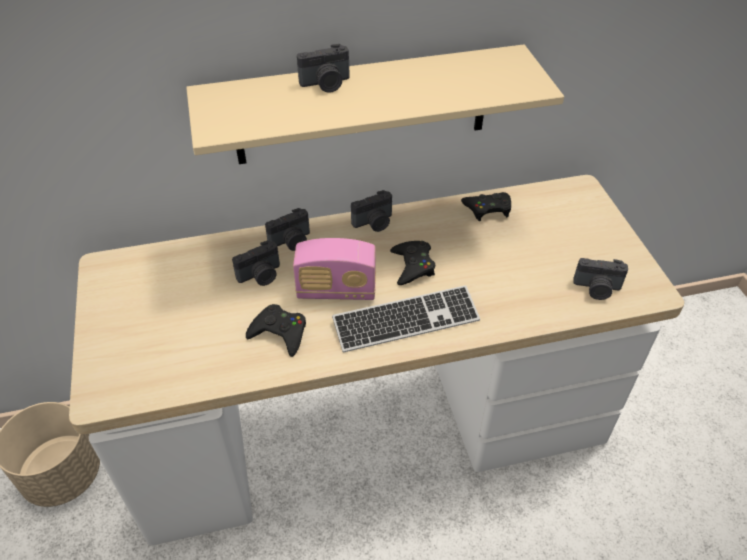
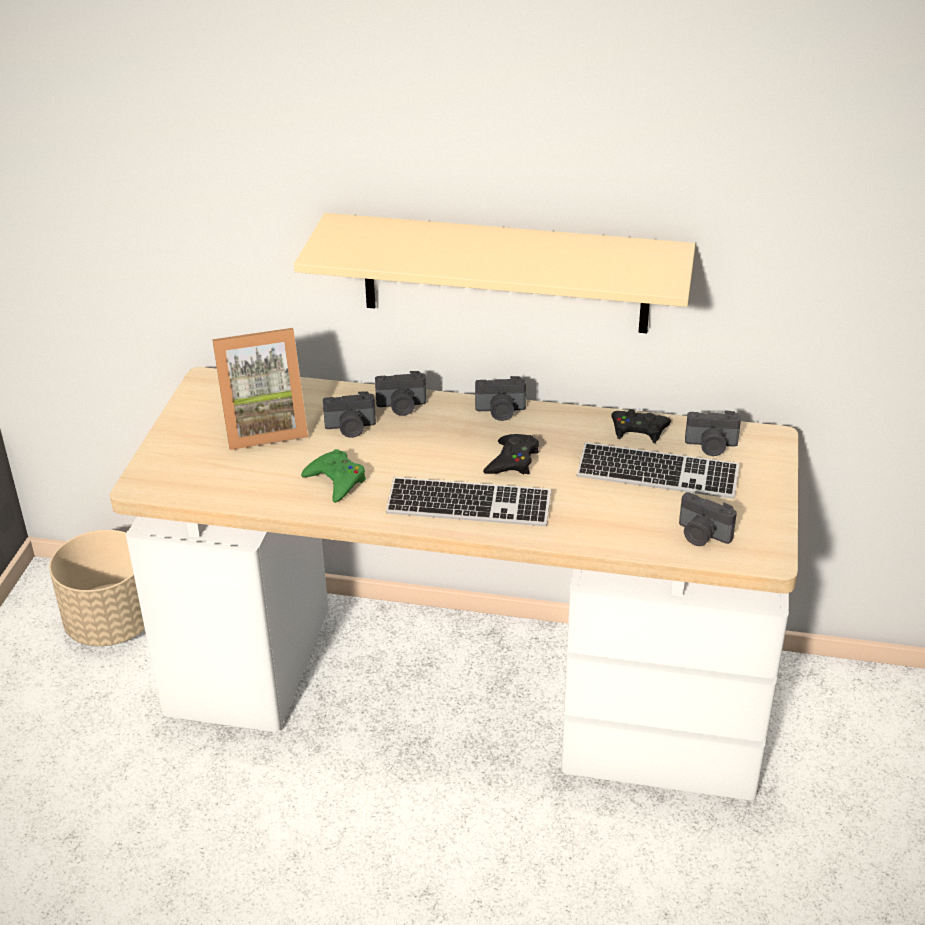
camera: 25 degrees right, 10 degrees down
black game controller [246,304,306,357] -> green game controller [301,449,366,503]
radio [293,238,376,300] -> none
camera [297,44,350,93] -> camera moved to [685,410,741,456]
none -> picture frame [212,328,308,450]
none -> keyboard [577,442,739,499]

